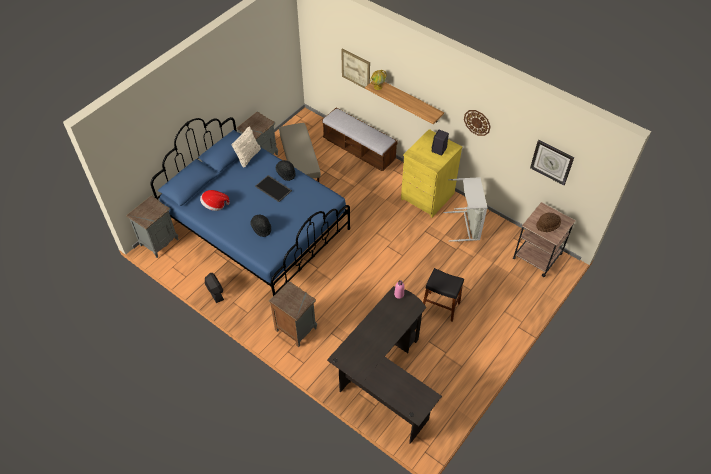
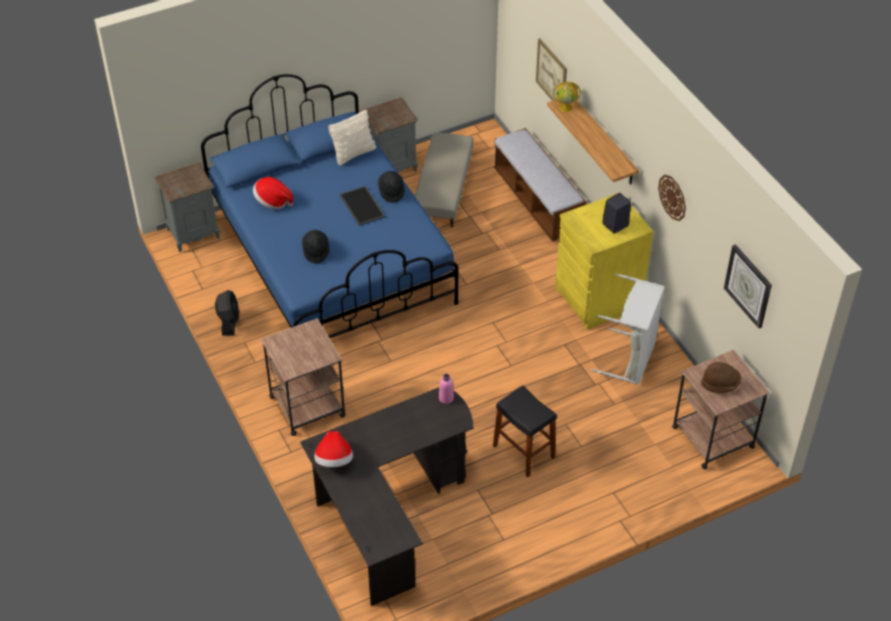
camera: 25 degrees right, 5 degrees down
grey nightstand [269,282,317,347] -> brown cart [261,318,346,436]
none -> hat [314,431,353,467]

